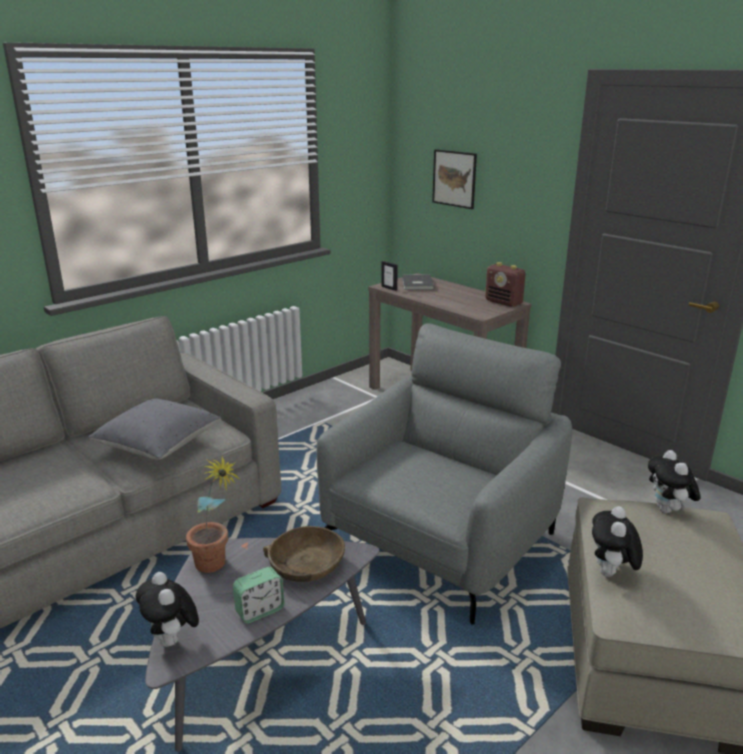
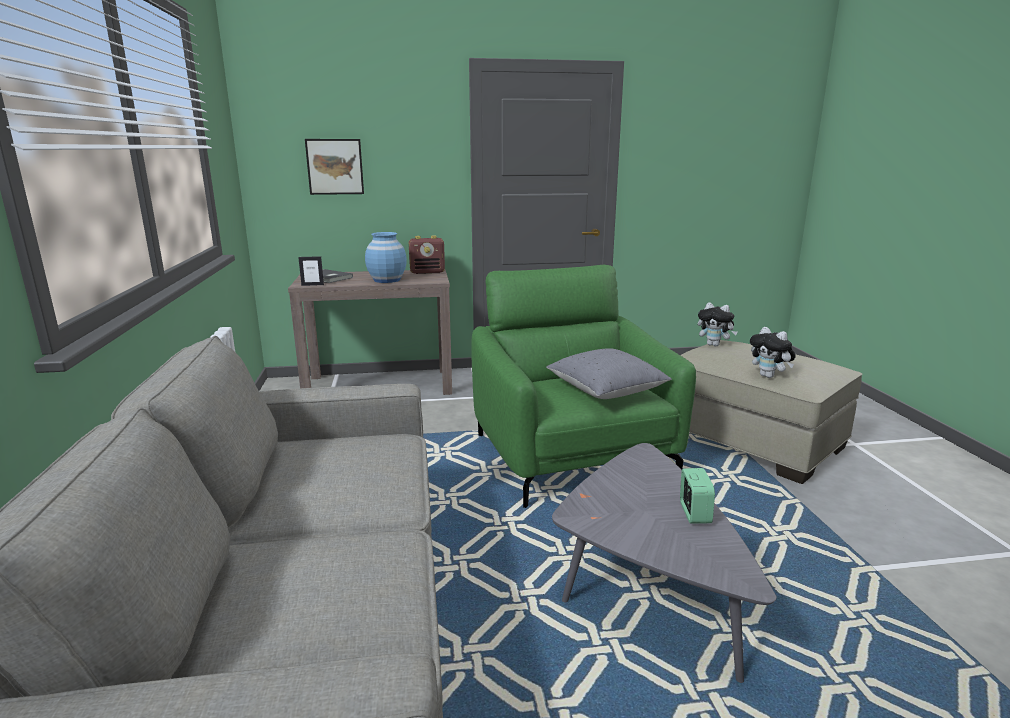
camera: 55 degrees left, 5 degrees down
grey pillow [88,399,221,460] -> grey pillow moved to [546,348,672,399]
plush toy [135,572,199,647] -> none
potted plant [186,456,241,573] -> none
brown bowl [263,526,345,582] -> none
grey armchair [316,323,572,625] -> green armchair [471,265,696,508]
none -> blue vase [365,232,407,283]

